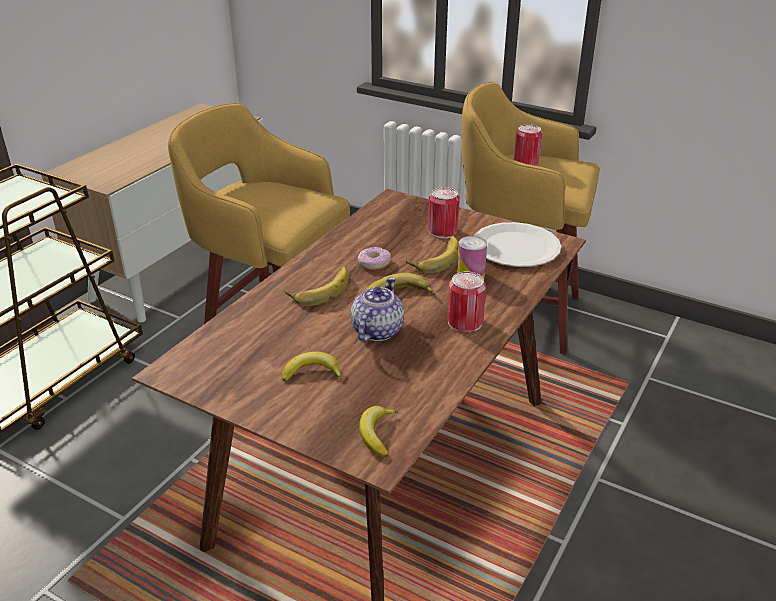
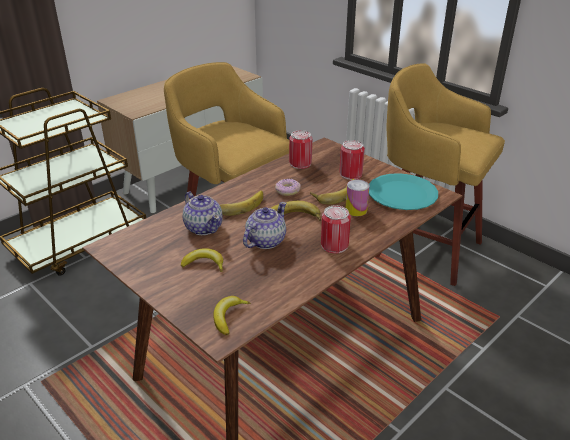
camera: 15 degrees right, 0 degrees up
white plate [474,222,561,267] -> turquoise plate [369,173,438,210]
can [514,124,543,166] -> can moved to [289,130,312,169]
none -> teapot [183,192,223,235]

